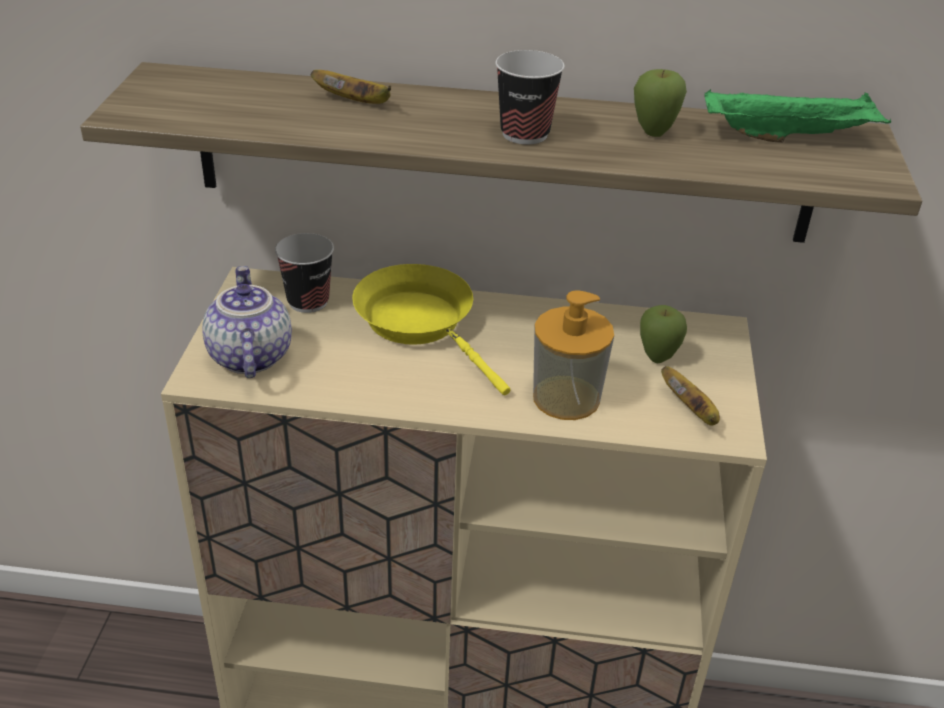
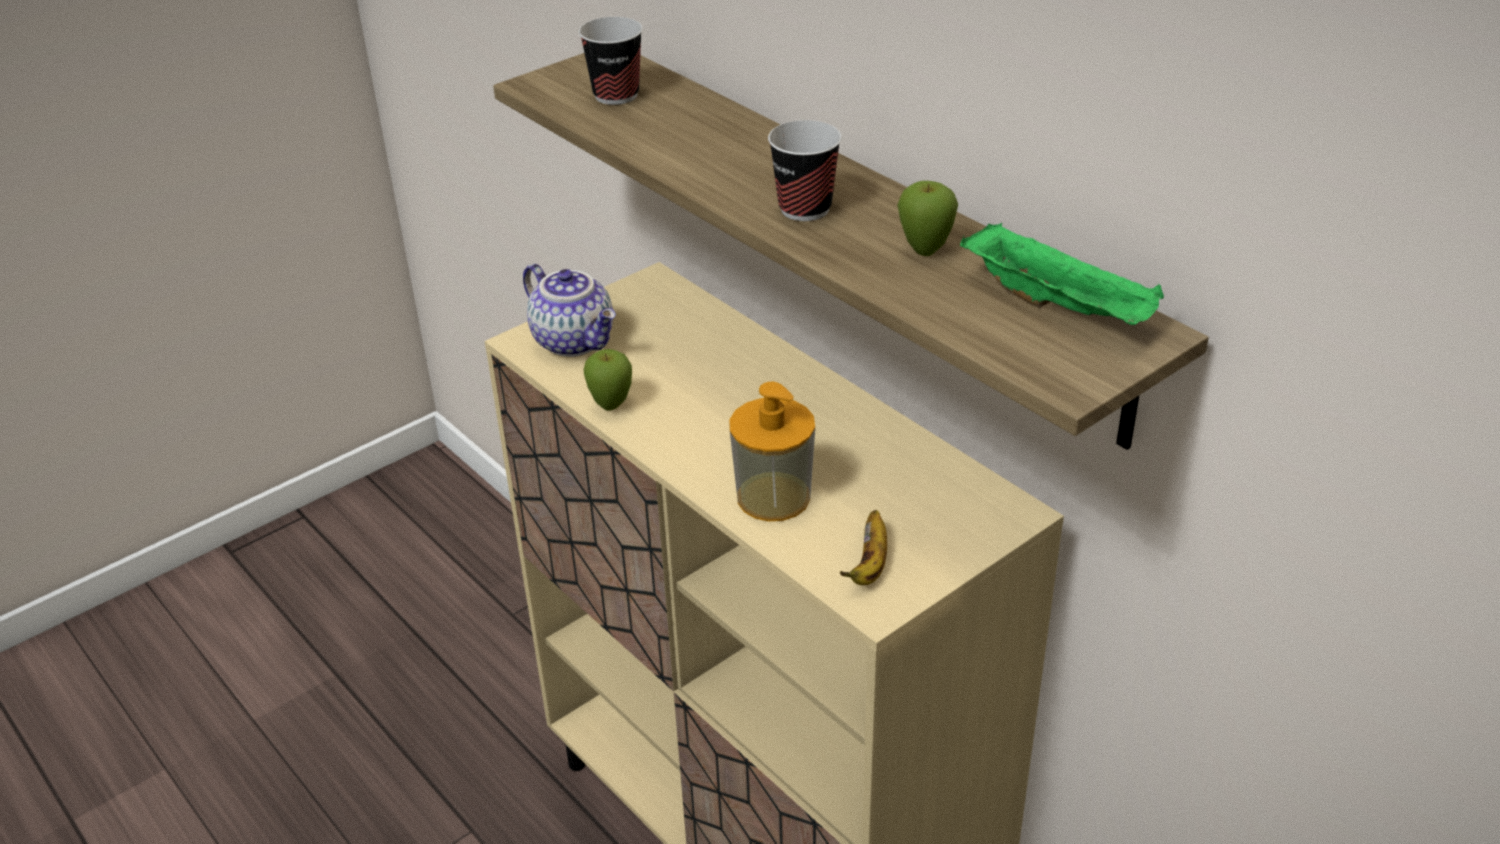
camera: 45 degrees right, 0 degrees up
teapot [202,266,292,378] -> teapot turned 105 degrees clockwise [523,264,616,357]
cup [275,233,334,313] -> cup moved to [579,17,643,105]
banana [311,70,391,104] -> none
yellow frying pan [352,264,510,395] -> none
apple [640,305,687,363] -> apple moved to [584,349,632,411]

